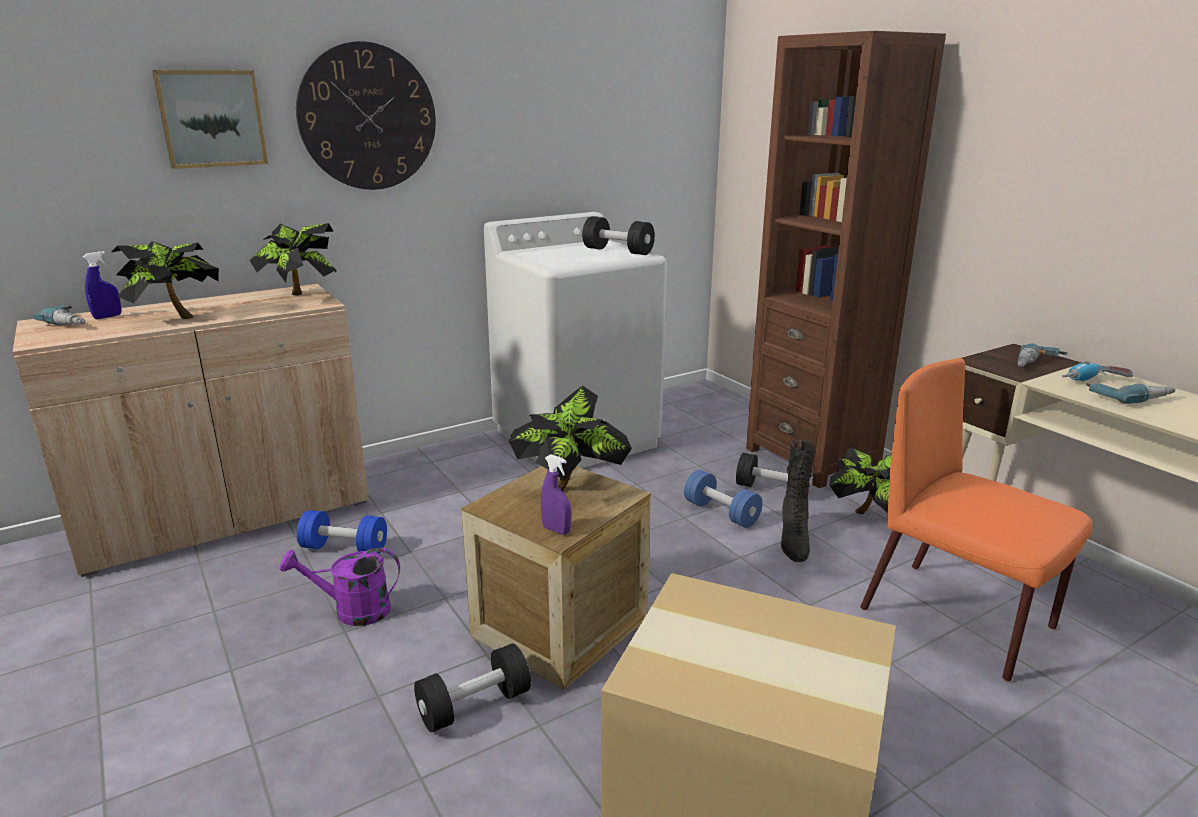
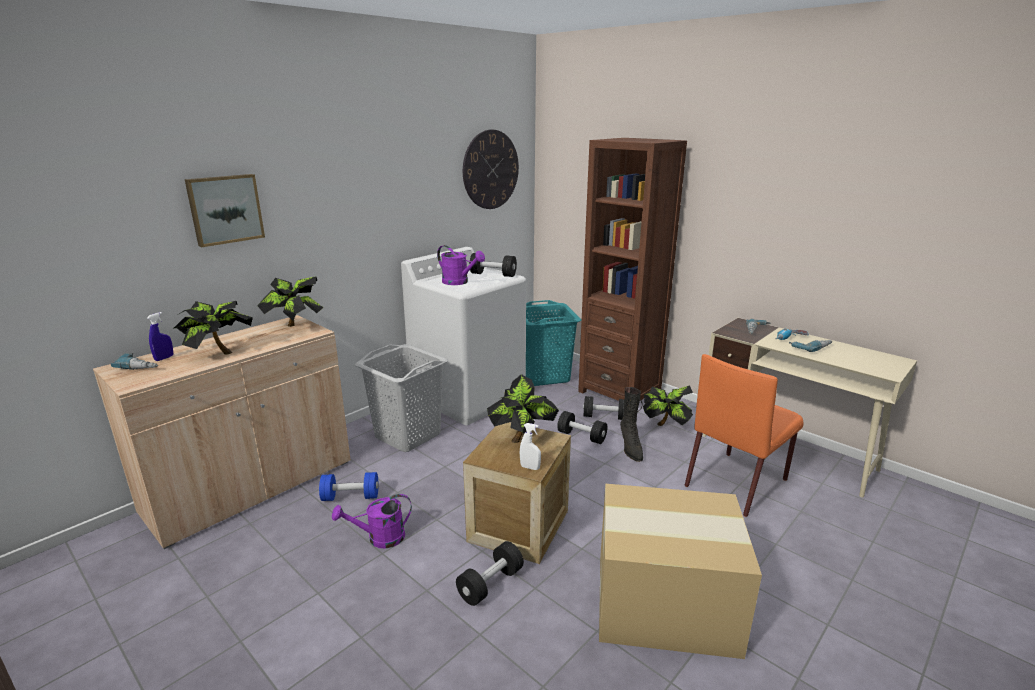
camera: 15 degrees left, 0 degrees up
wall clock [296,41,436,190] -> wall clock moved to [463,130,519,209]
purple spray bottle [541,454,571,535] -> white spray bottle [520,423,541,470]
blue dumbbell [684,470,763,528] -> black dumbbell [557,411,608,444]
orange chair [860,358,1092,682] -> orange chair turned 75 degrees counterclockwise [685,354,804,517]
none -> grey laundry basket [355,344,448,452]
none -> purple watering can [437,245,485,285]
none -> turquoise laundry basket [526,300,582,386]

